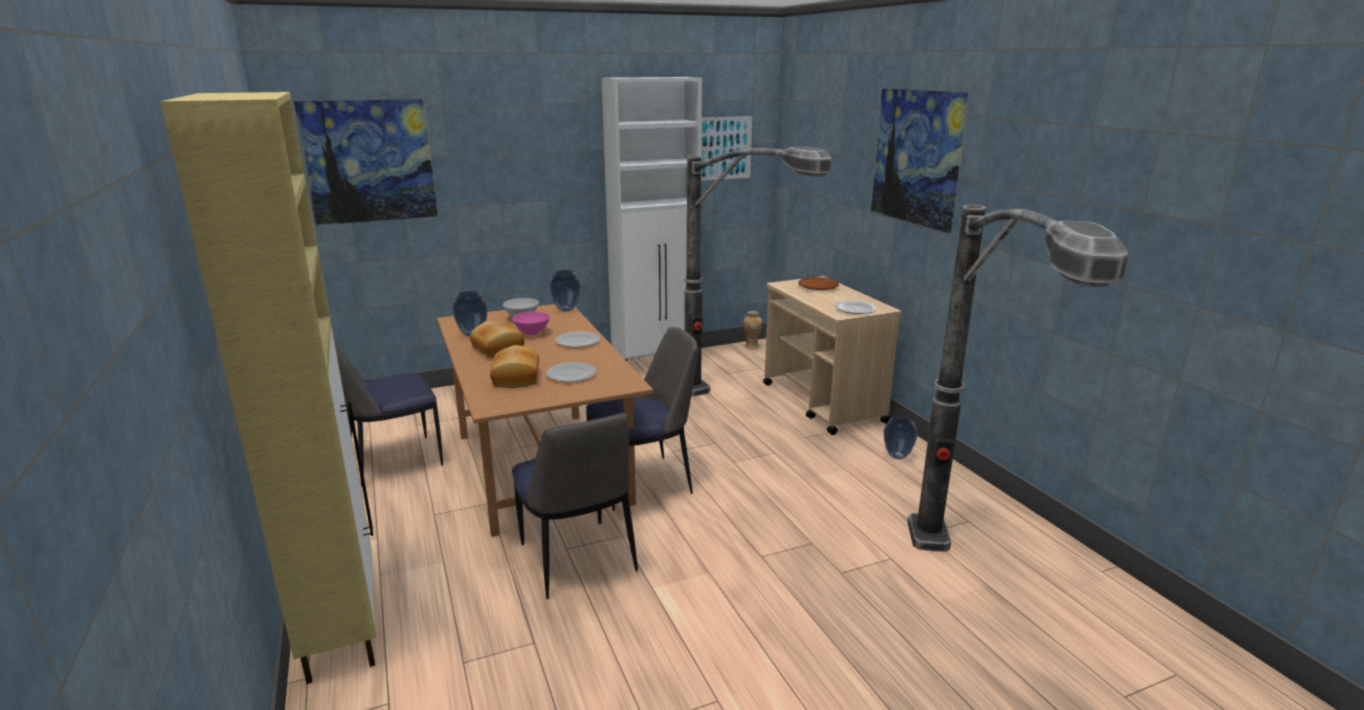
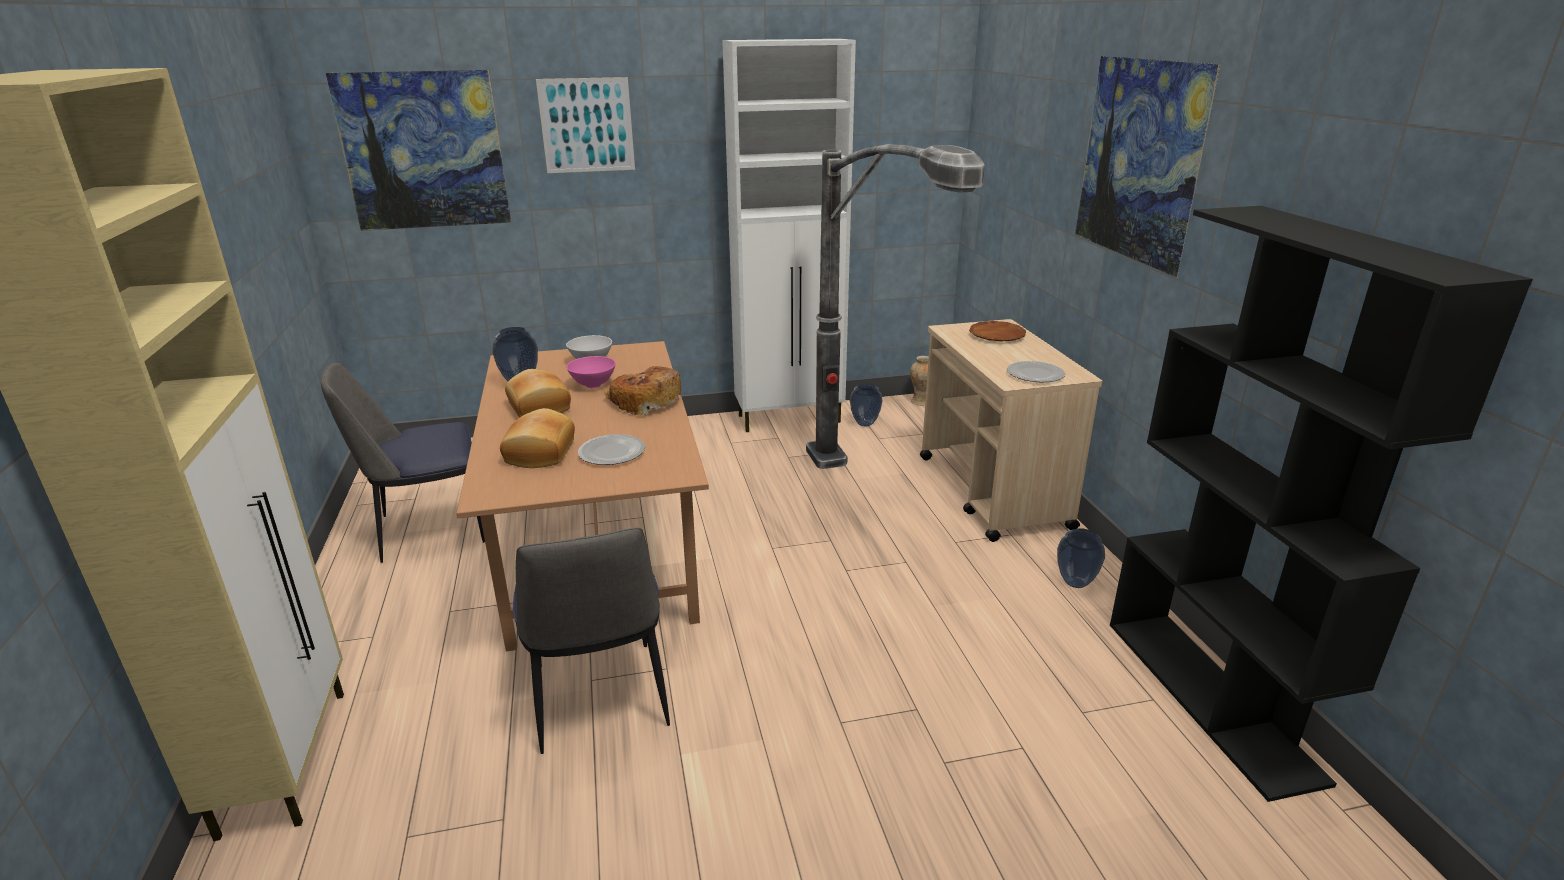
camera: 10 degrees right, 5 degrees up
vase [549,270,581,311] -> vase moved to [850,383,883,426]
plate [555,331,600,347] -> bread [604,366,681,416]
chair [586,327,698,511] -> none
picture [701,116,752,181] -> picture moved to [536,77,635,173]
floor lamp [908,205,1129,552] -> none
none -> black bookcase [1110,206,1533,802]

